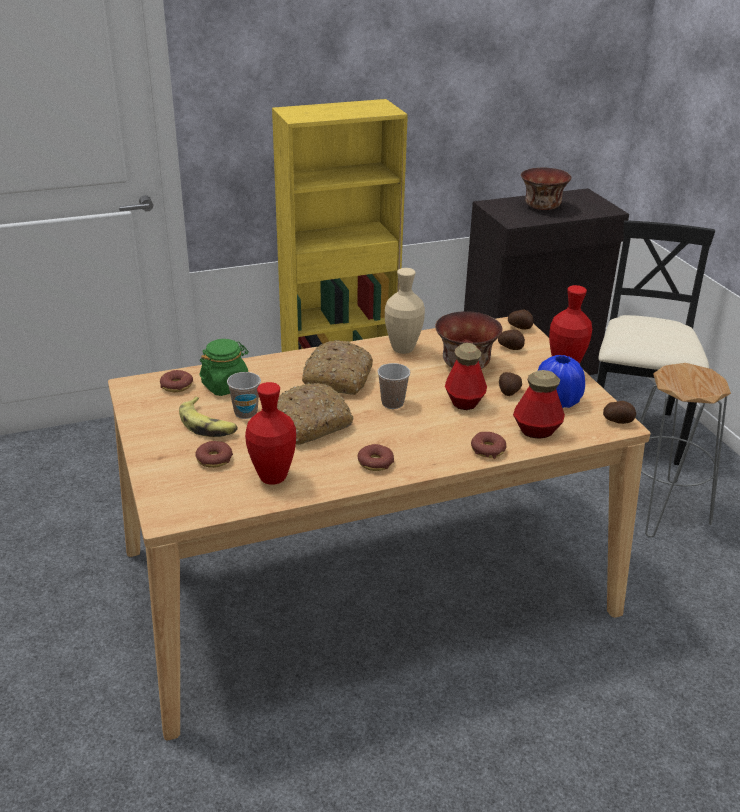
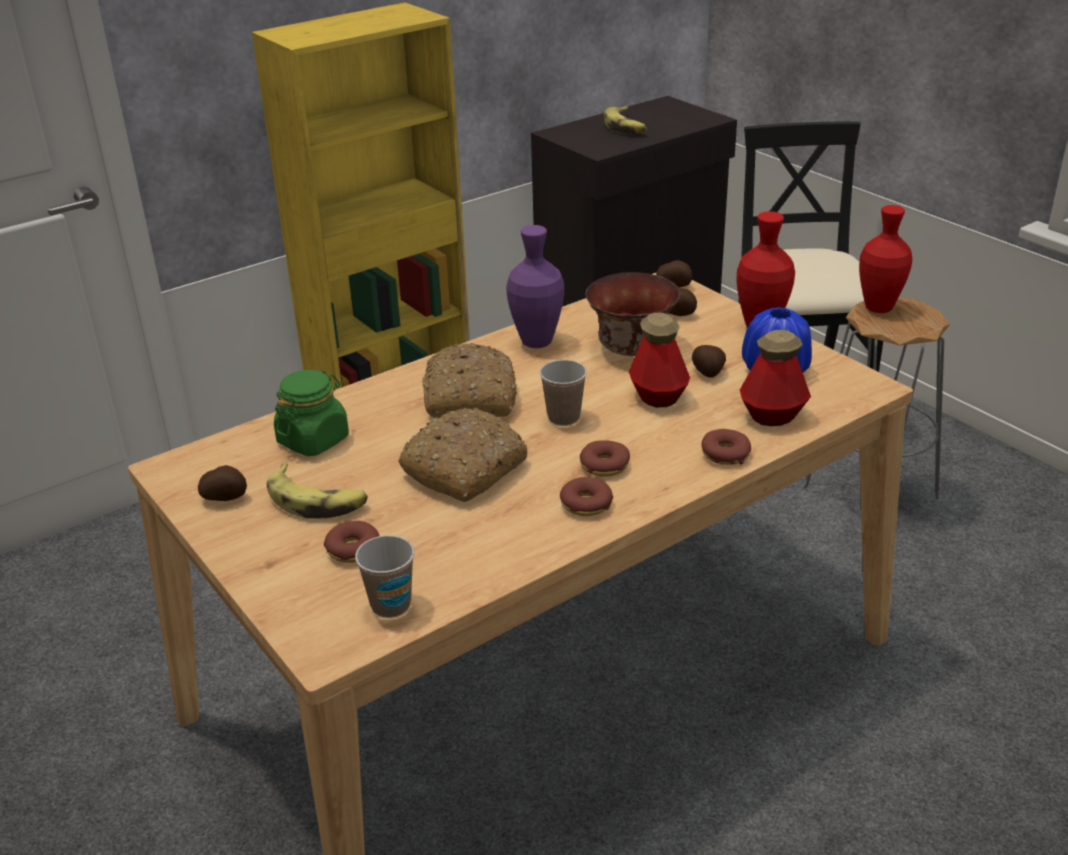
camera: 15 degrees left, 0 degrees up
donut [160,370,193,392] -> donut moved to [580,440,630,477]
cup [227,372,261,419] -> cup moved to [355,535,414,618]
red vase [245,382,296,485] -> red vase moved to [859,205,913,313]
beige vase [385,268,425,354] -> purple vase [506,225,564,348]
bowl [521,167,571,210] -> banana [604,106,647,134]
potato [603,401,636,424] -> potato moved to [198,465,247,501]

